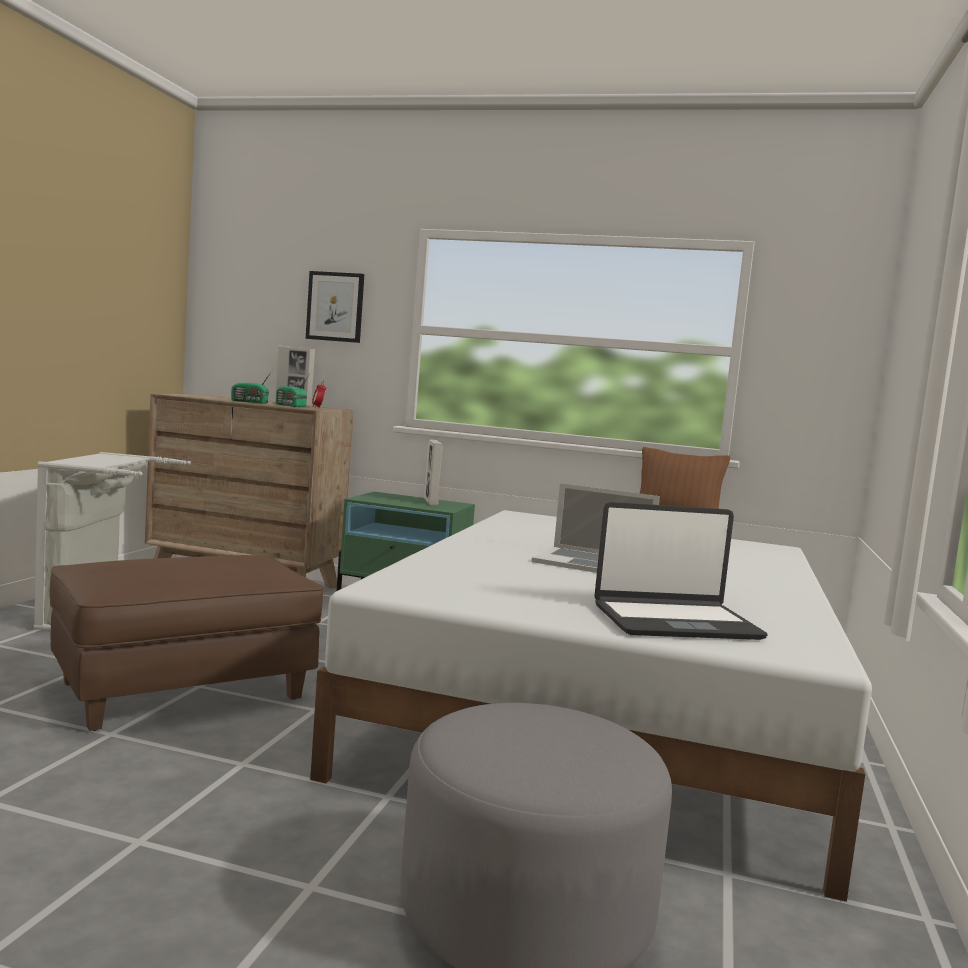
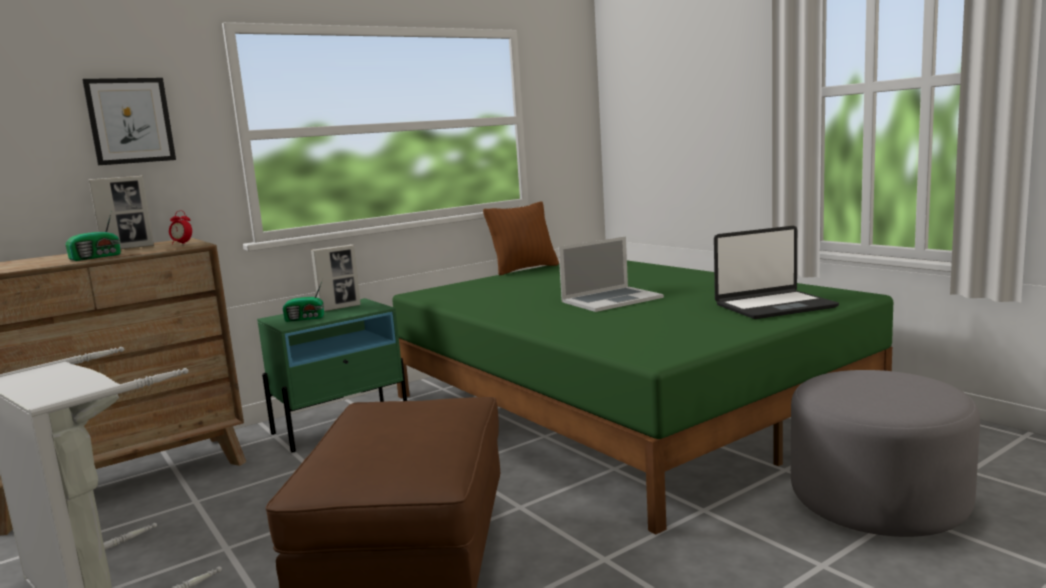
camera: 50 degrees left, 5 degrees up
radio [276,375,309,407] -> radio moved to [283,279,324,322]
white bed [310,510,872,902] -> green bed [392,261,893,535]
picture frame [424,439,443,505] -> picture frame turned 60 degrees counterclockwise [311,244,361,311]
laptop [594,502,768,640] -> laptop turned 45 degrees clockwise [714,226,839,319]

